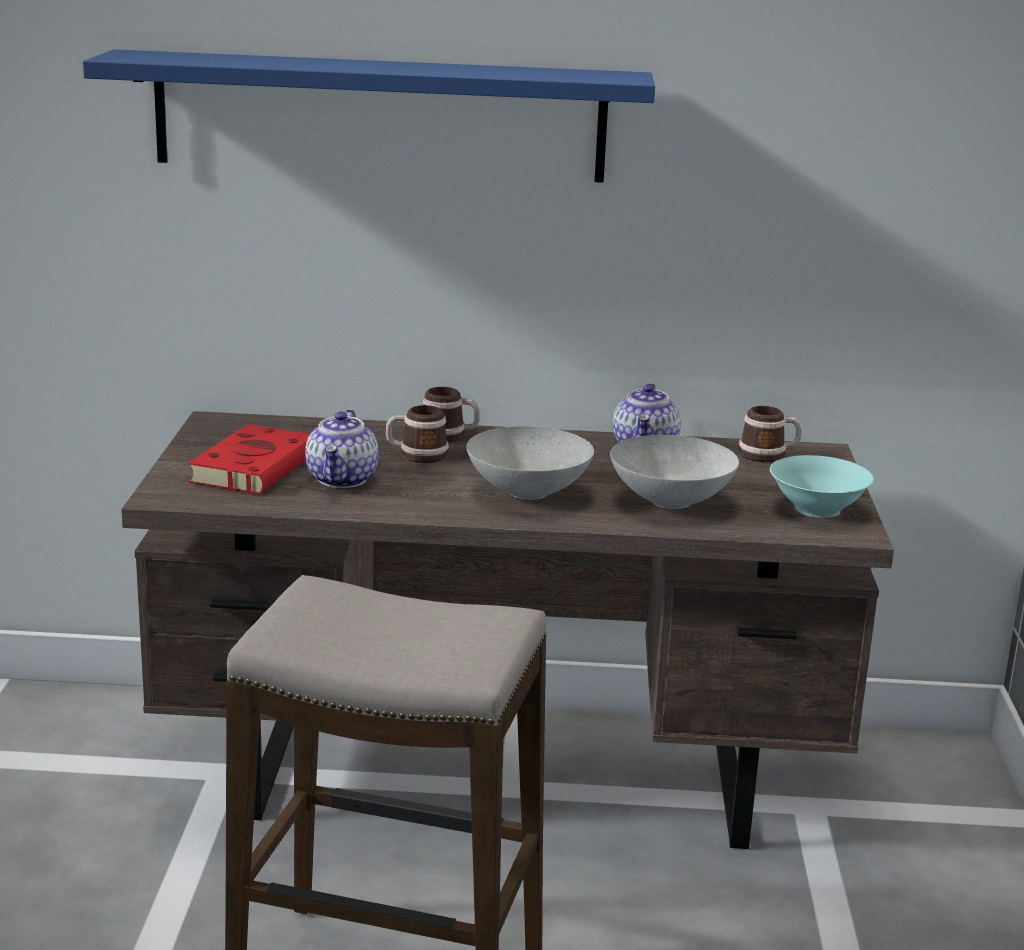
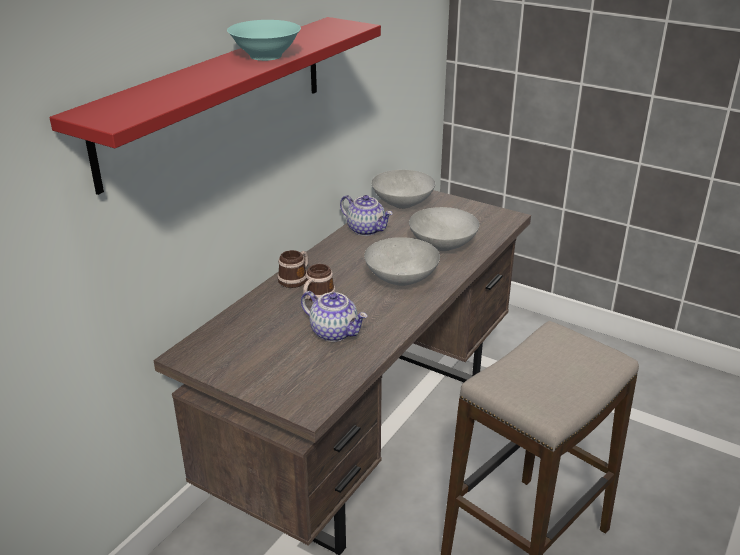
camera: 60 degrees left, 10 degrees up
blue shelf [83,49,655,183] -> red shelf [49,17,381,195]
red book [188,424,310,494] -> none
mug [739,406,802,462] -> grey bowl [371,170,435,209]
turquoise bowl [770,455,874,518] -> turquoise bowl moved to [227,20,301,61]

